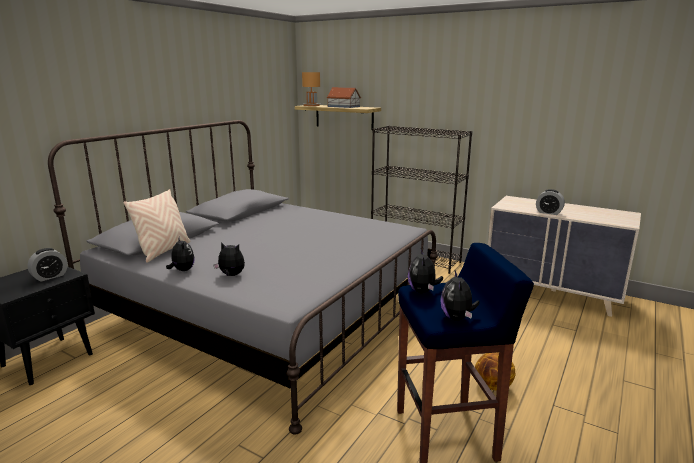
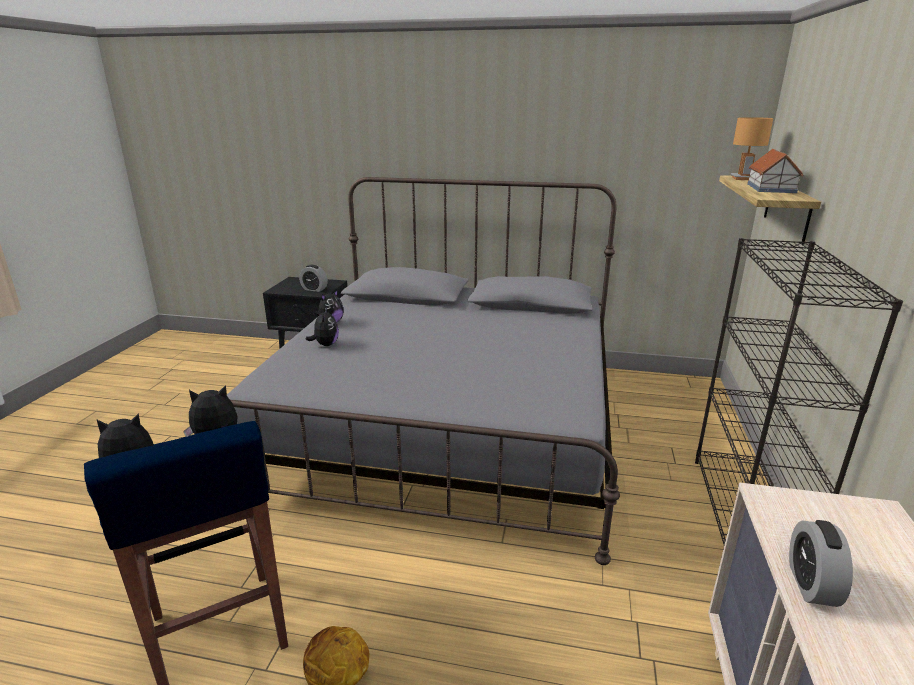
camera: 70 degrees right, 5 degrees up
beige pillow [123,189,190,263] -> none

